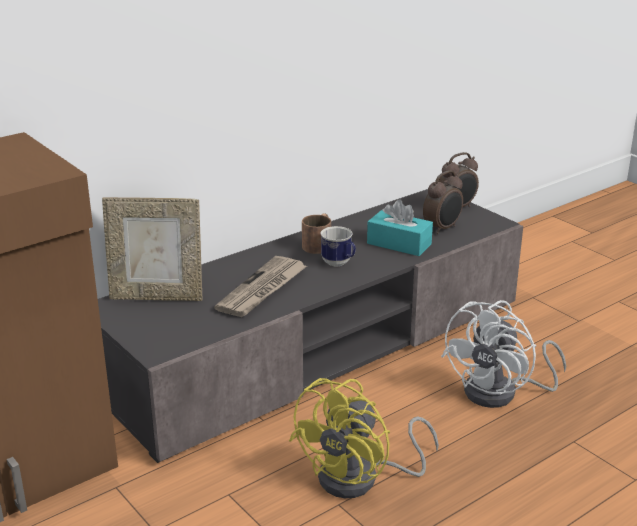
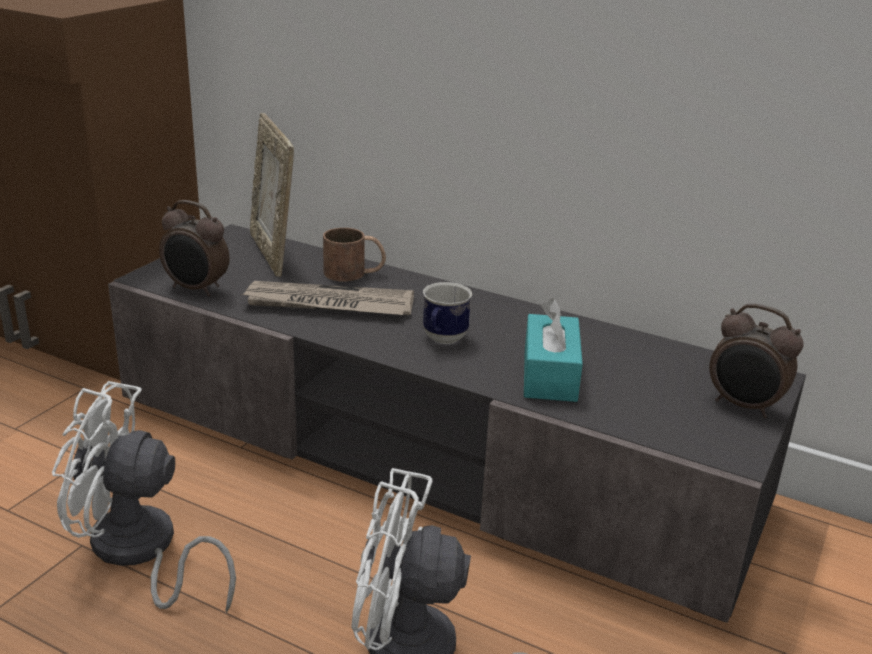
camera: 65 degrees right, 0 degrees up
yellow fan [289,378,439,498] -> white fan [52,381,236,613]
brown mug [302,213,331,254] -> brown mug moved to [323,228,386,282]
alarm clock [423,170,463,234] -> alarm clock moved to [159,200,229,296]

